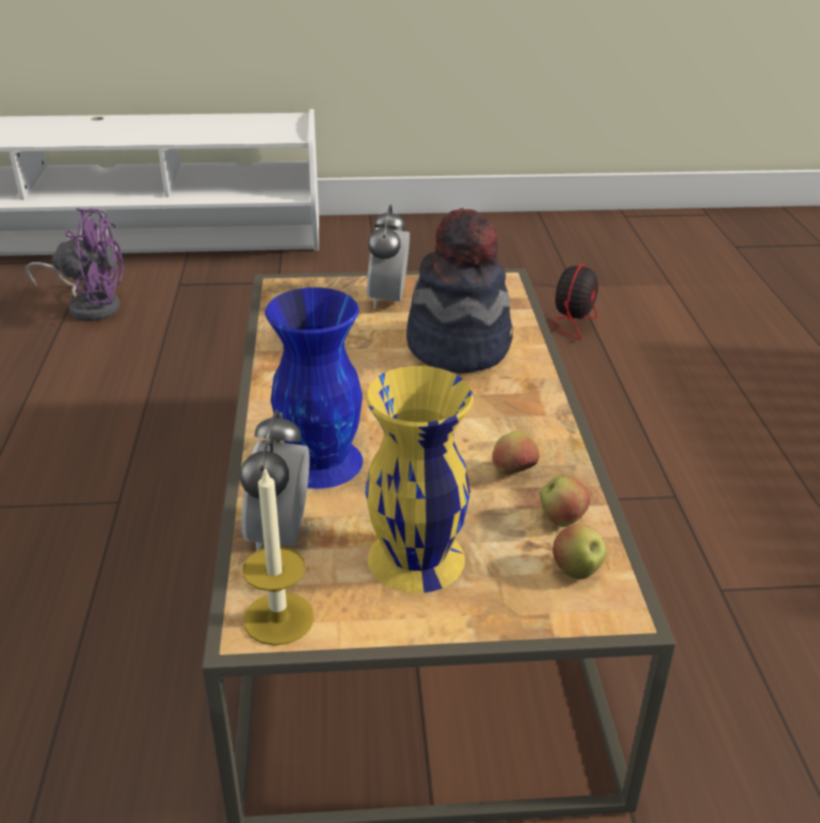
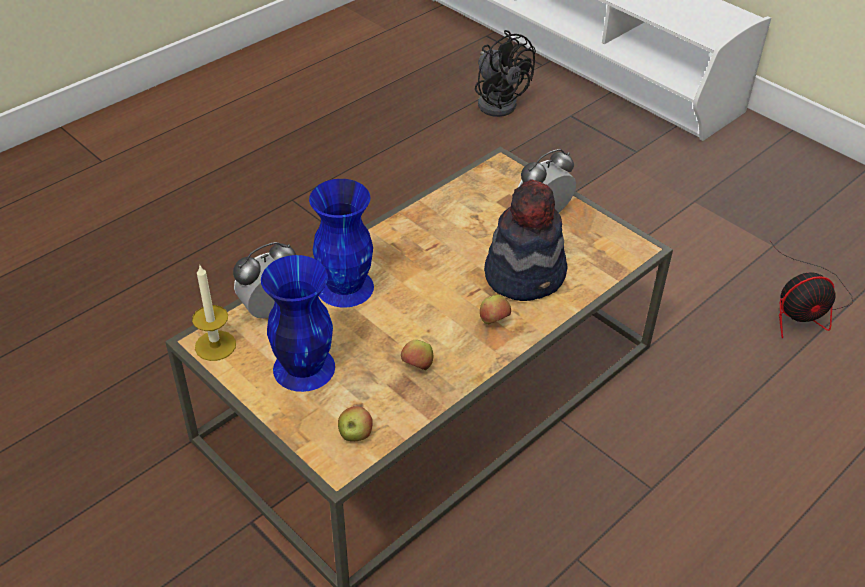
camera: 50 degrees right, 10 degrees up
purple fan [26,208,124,321] -> black fan [475,30,536,117]
yellow vase [365,366,474,593] -> blue vase [261,255,335,392]
apple [541,476,590,527] -> apple moved to [480,295,511,324]

